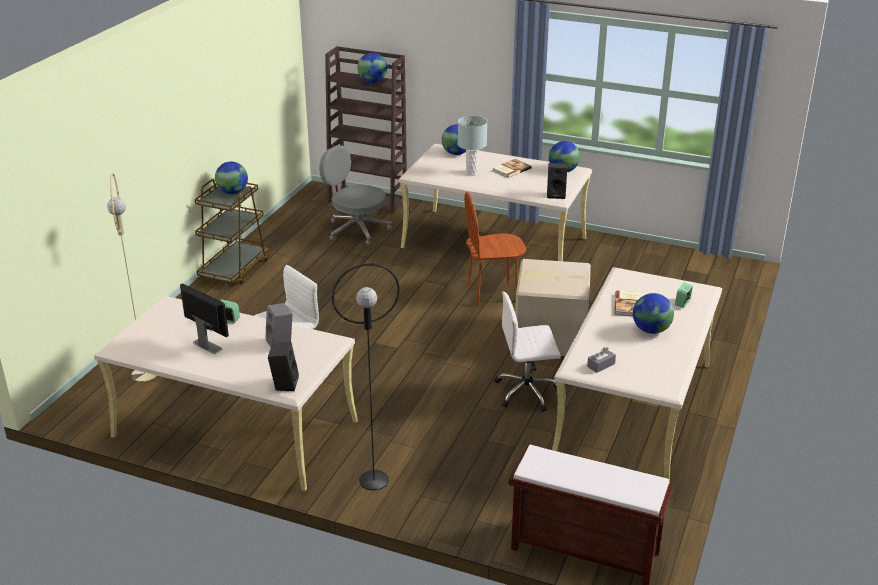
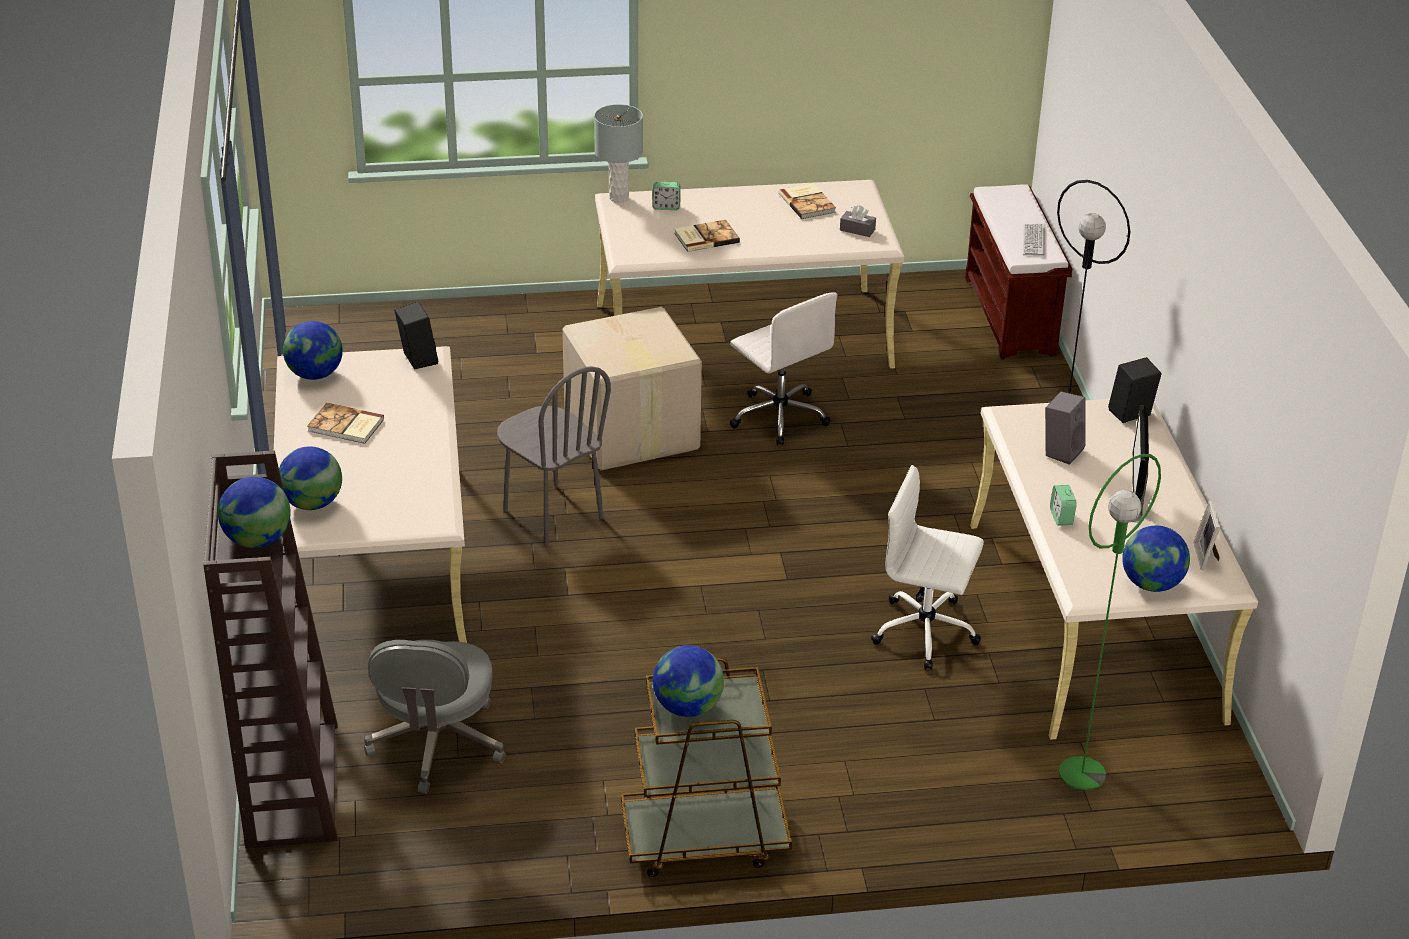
camera: 120 degrees left, 5 degrees up
beige floor lamp [107,173,157,382] -> green floor lamp [1059,454,1161,790]
grey table lamp [458,116,487,176] -> grey table lamp moved to [594,104,643,203]
brown chair [464,192,526,307] -> grey chair [497,366,611,546]
globe [633,293,674,334] -> globe moved to [1122,525,1190,592]
none -> book [779,183,836,219]
none -> keyboard [1023,224,1045,256]
none -> picture frame [1193,501,1220,570]

